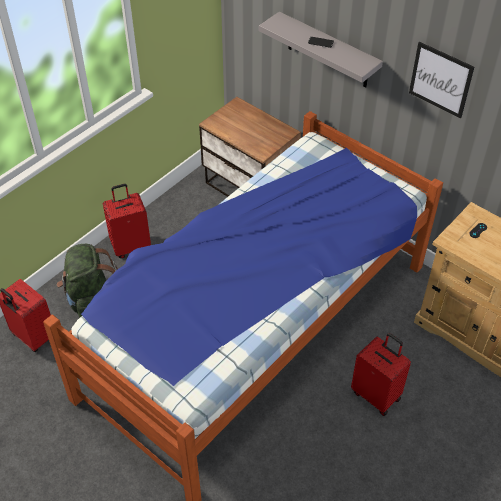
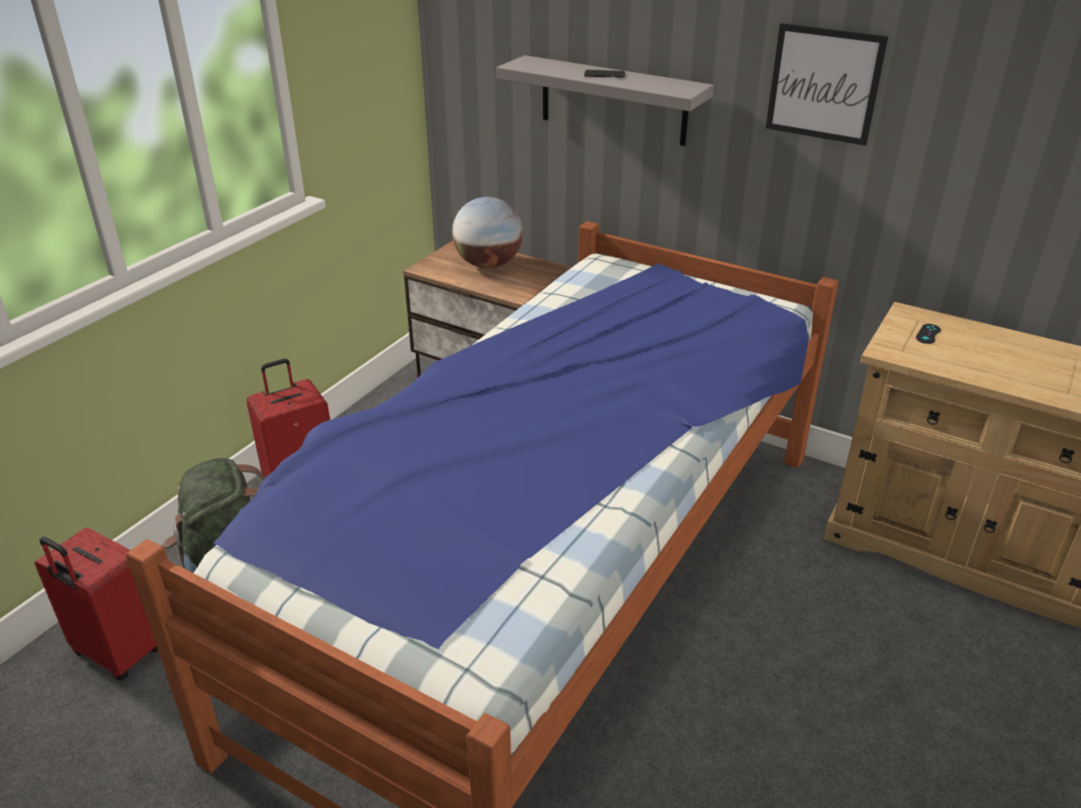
camera: 10 degrees left, 15 degrees down
red suitcase [351,333,411,416] -> none
none -> globe [452,197,523,268]

